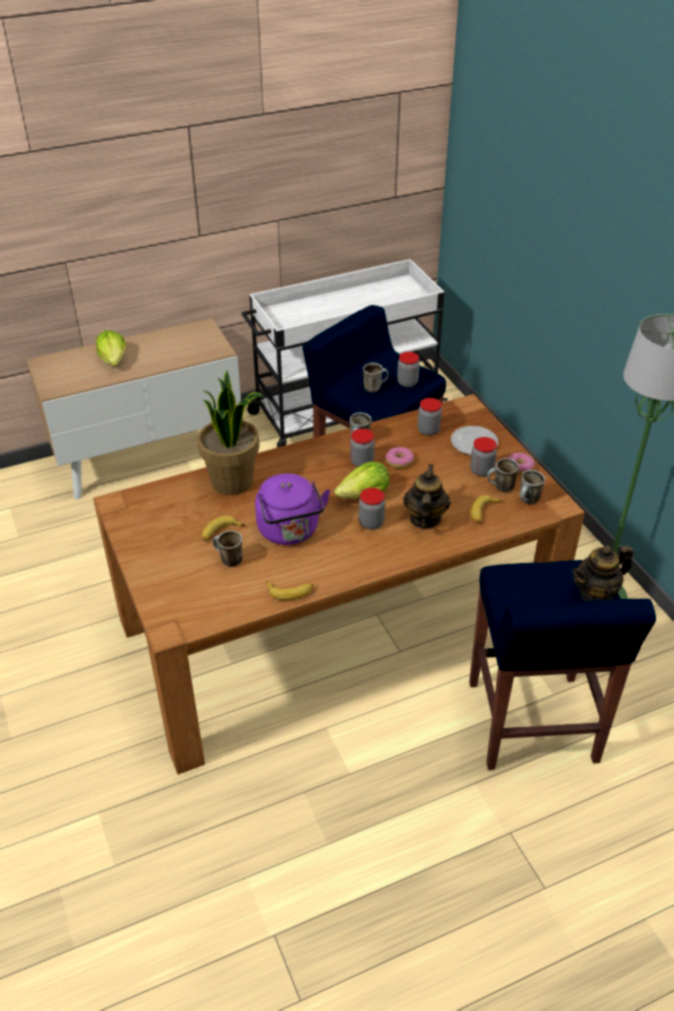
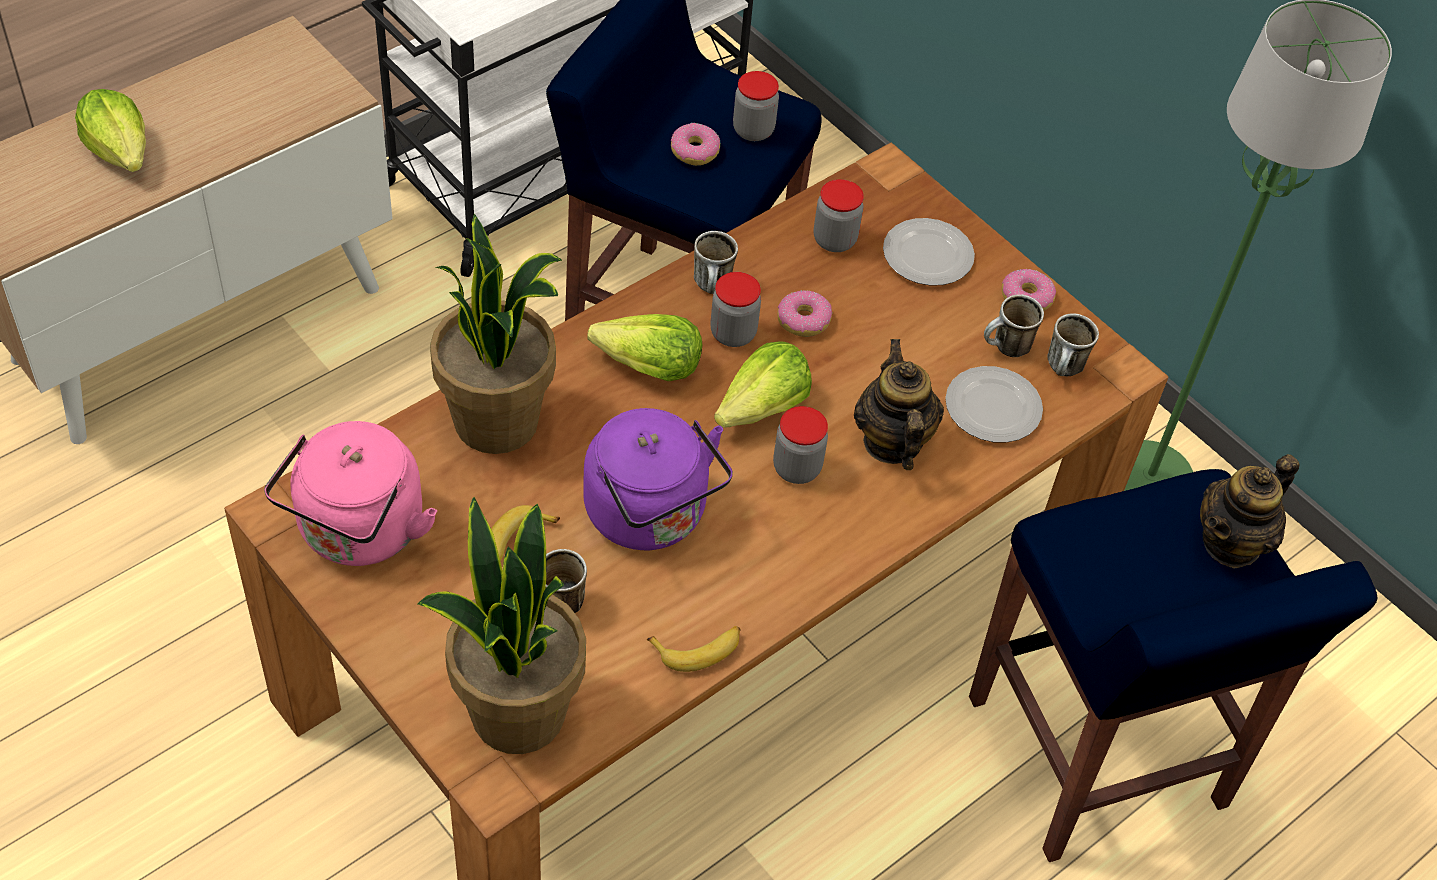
camera: 20 degrees left, 10 degrees up
mug [363,363,389,393] -> donut [671,123,720,166]
jar [470,437,497,477] -> none
banana [471,495,502,523] -> plate [945,366,1043,443]
none -> pink kettle [264,421,437,566]
none -> potted plant [417,497,586,754]
none -> lettuce [587,314,702,381]

